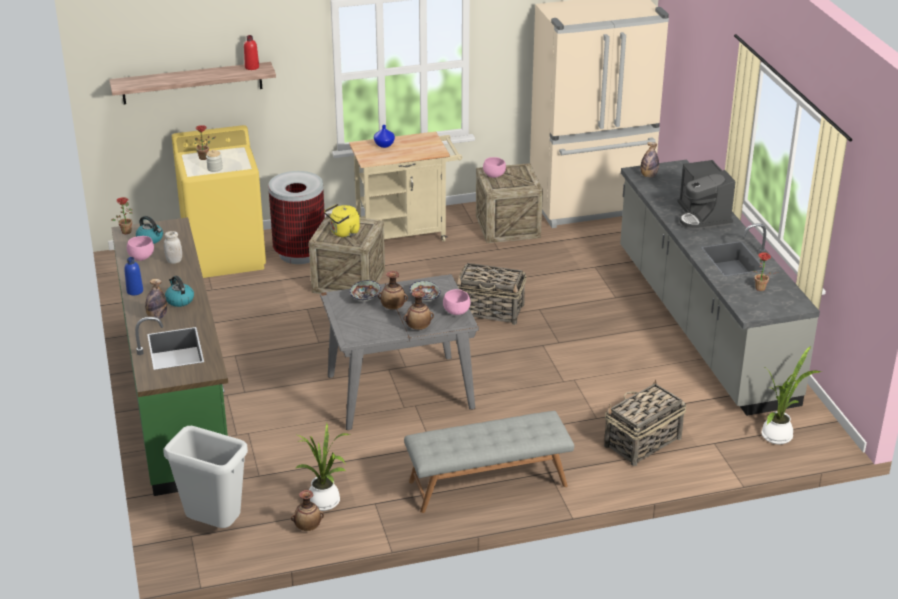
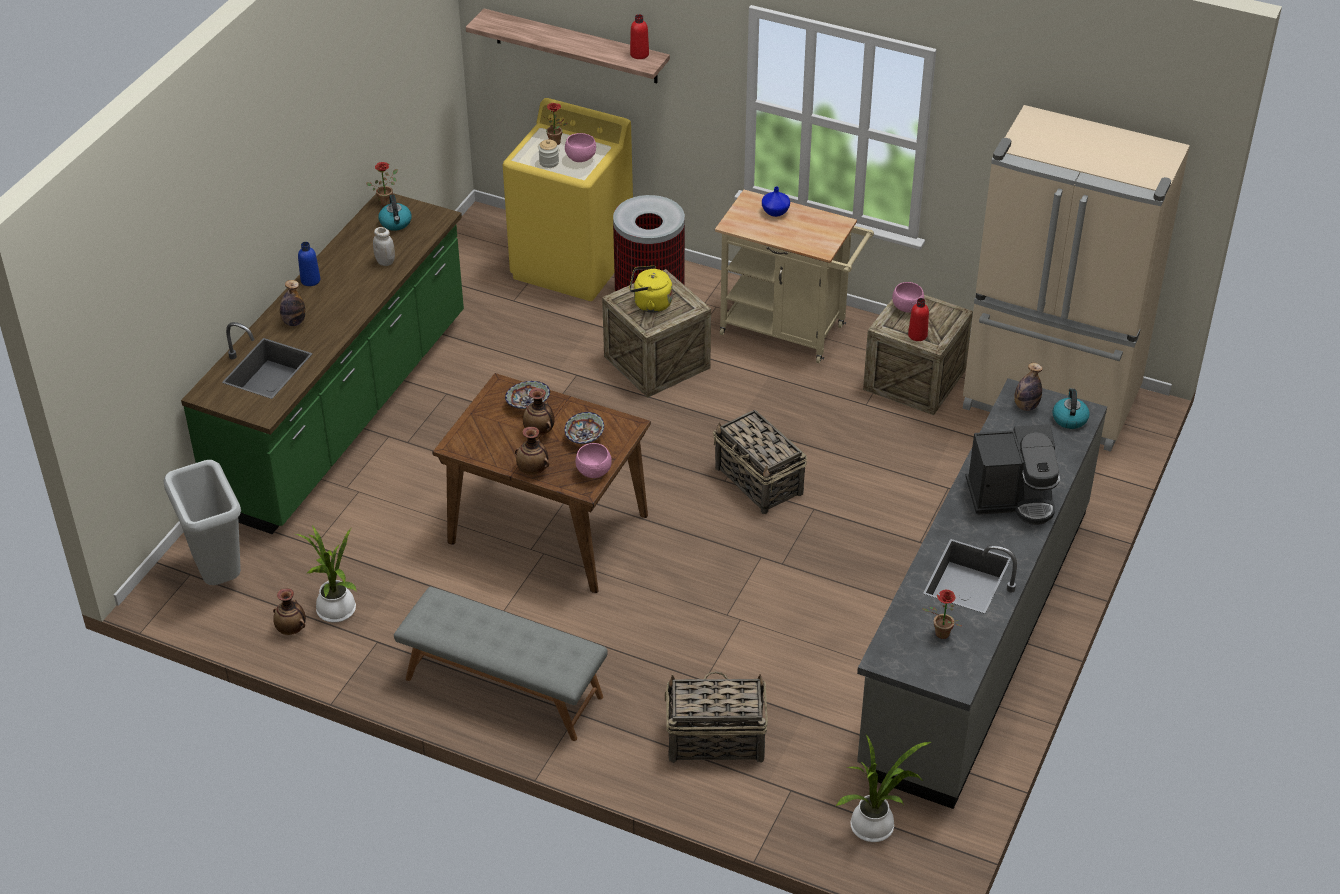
camera: 40 degrees right, 10 degrees up
pink bowl [127,236,154,261] -> pink bowl moved to [565,133,596,162]
kettle [165,276,194,307] -> kettle moved to [1052,388,1090,429]
grey dining table [320,274,479,430] -> brown dining table [432,373,651,593]
coffee machine [677,160,736,230] -> coffee machine turned 120 degrees counterclockwise [965,424,1060,525]
none -> red bottle [908,298,929,341]

